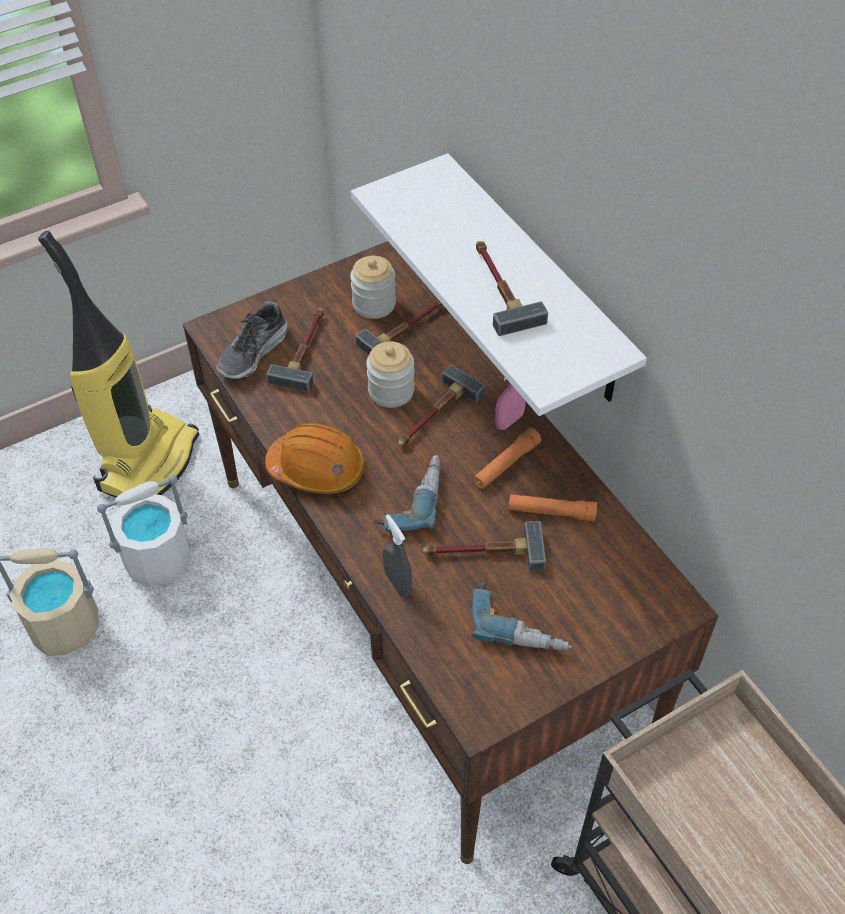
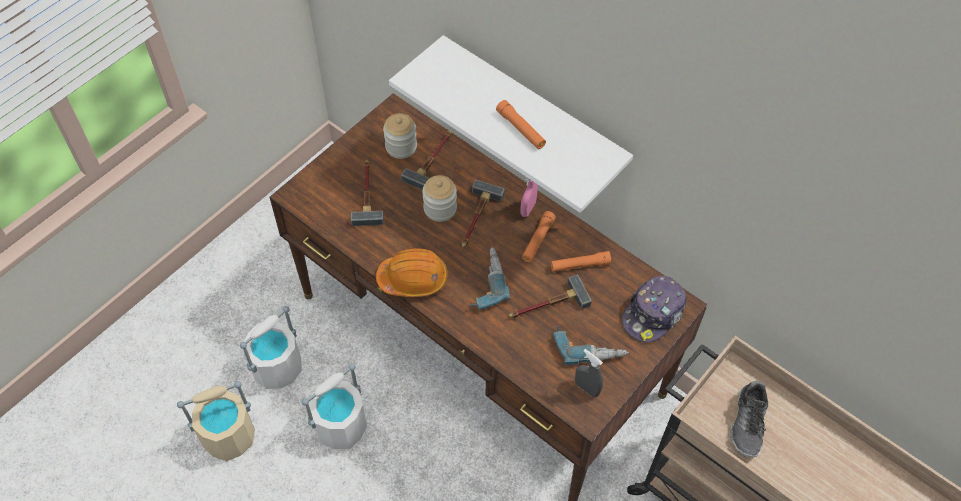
camera: 20 degrees left, 5 degrees up
vacuum cleaner [38,231,199,497] -> none
shoe [216,301,288,379] -> shoe moved to [730,381,768,458]
grey spray bottle [383,514,412,597] -> grey spray bottle moved to [575,349,603,397]
hammer [476,241,548,336] -> orange flashlight [496,100,546,149]
none -> white bucket [302,364,367,449]
none -> cap [622,276,686,342]

